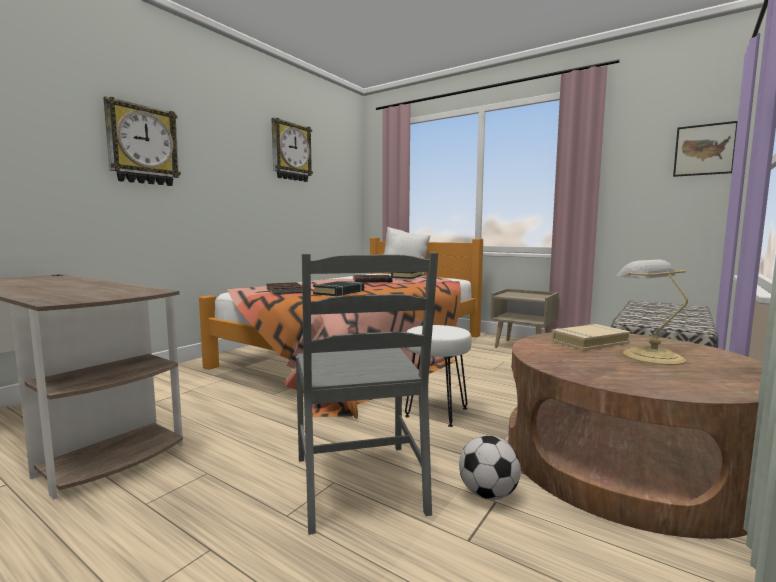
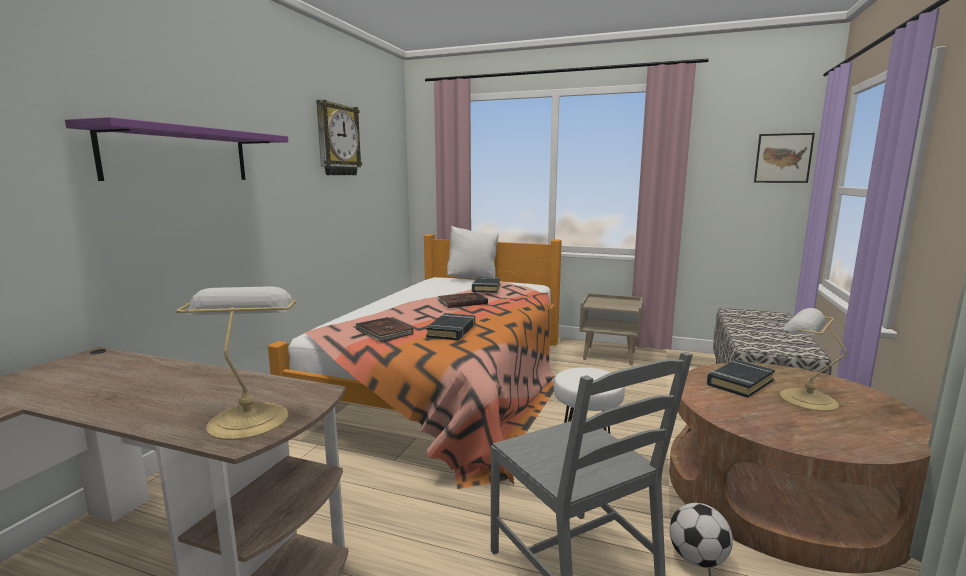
camera: 15 degrees left, 5 degrees up
wall clock [103,96,181,186] -> purple shelf [65,117,288,181]
beige book [551,324,631,351] -> black book [707,359,775,398]
none -> table lamp [175,286,296,440]

